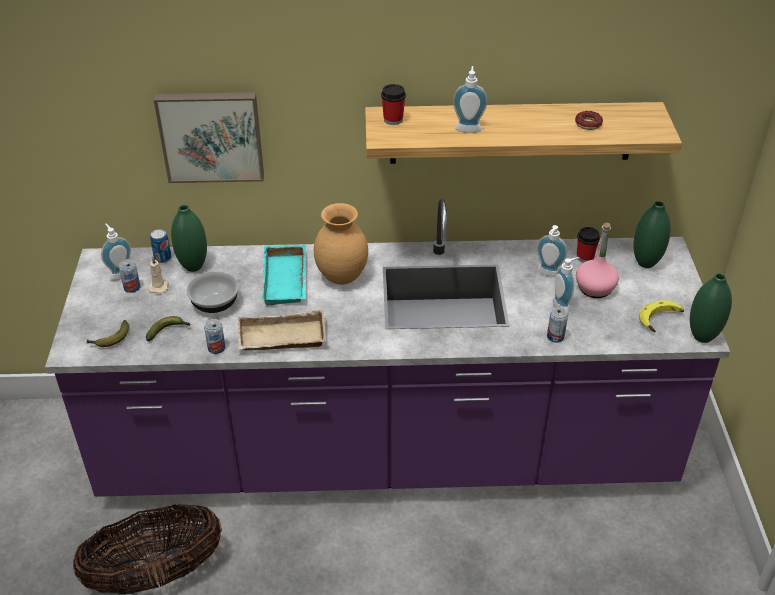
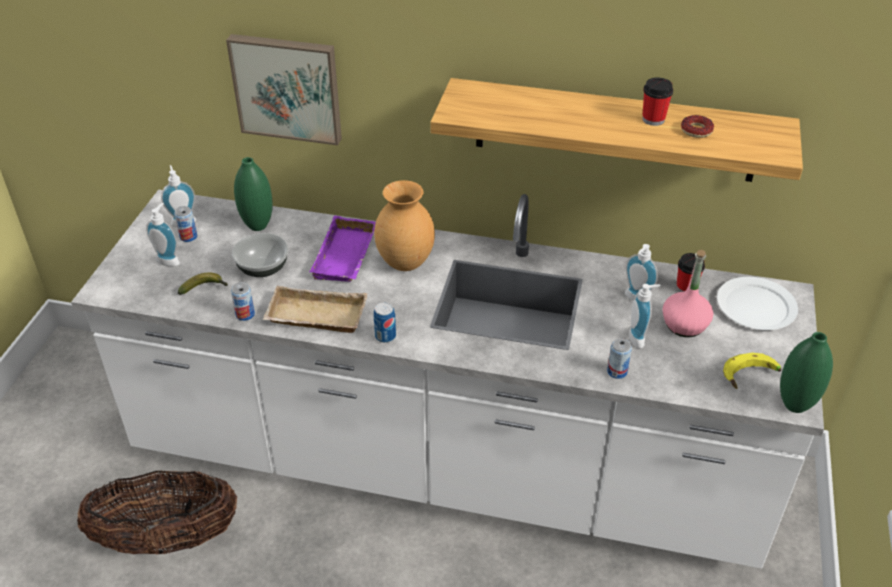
camera: 15 degrees right, 0 degrees up
purple counter [45,199,730,497] -> white counter [71,190,824,569]
banana [87,320,129,347] -> none
beige candle [148,257,169,293] -> none
can [150,229,172,263] -> can moved to [374,302,396,343]
turquoise tray [262,245,307,306] -> purple tray [309,216,376,282]
cup [381,84,406,125] -> cup moved to [642,78,673,126]
soap dispenser [453,66,488,133] -> soap dispenser moved to [146,203,180,266]
green vase [633,201,671,268] -> white plate [717,277,798,330]

